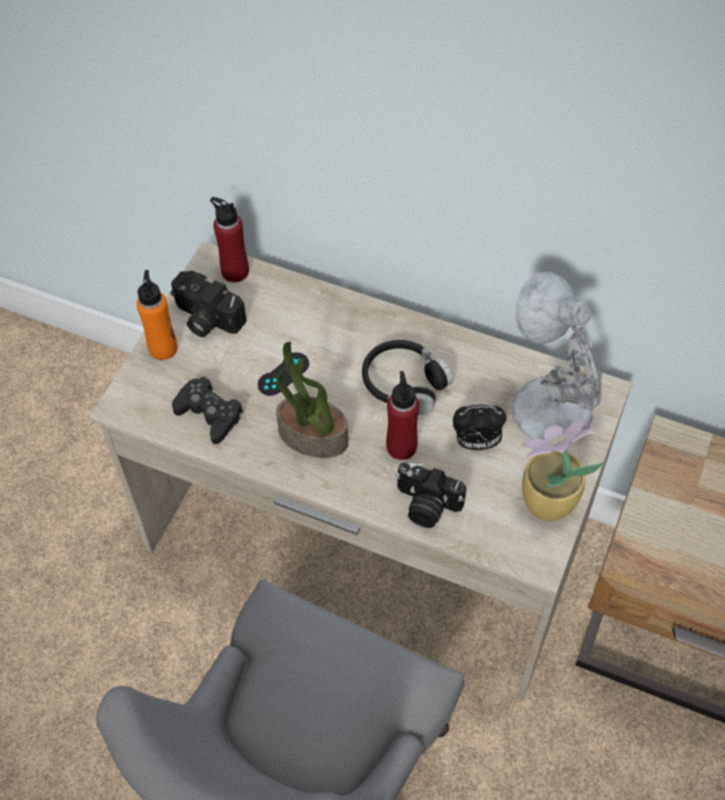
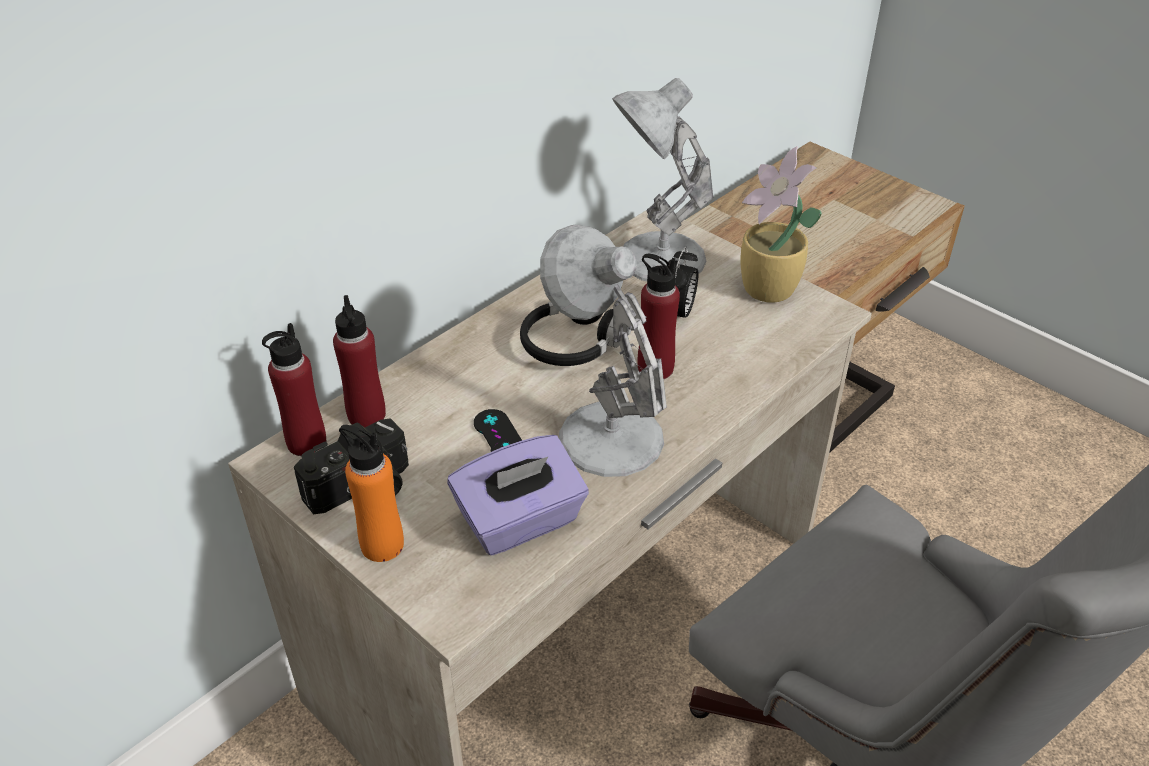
camera: 70 degrees left, 15 degrees down
black game controller [172,377,243,444] -> purple tissue box [447,435,589,555]
potted plant [276,342,348,458] -> white table lamp [540,225,667,477]
camera [396,462,466,528] -> none
none -> red bottle [333,295,386,427]

